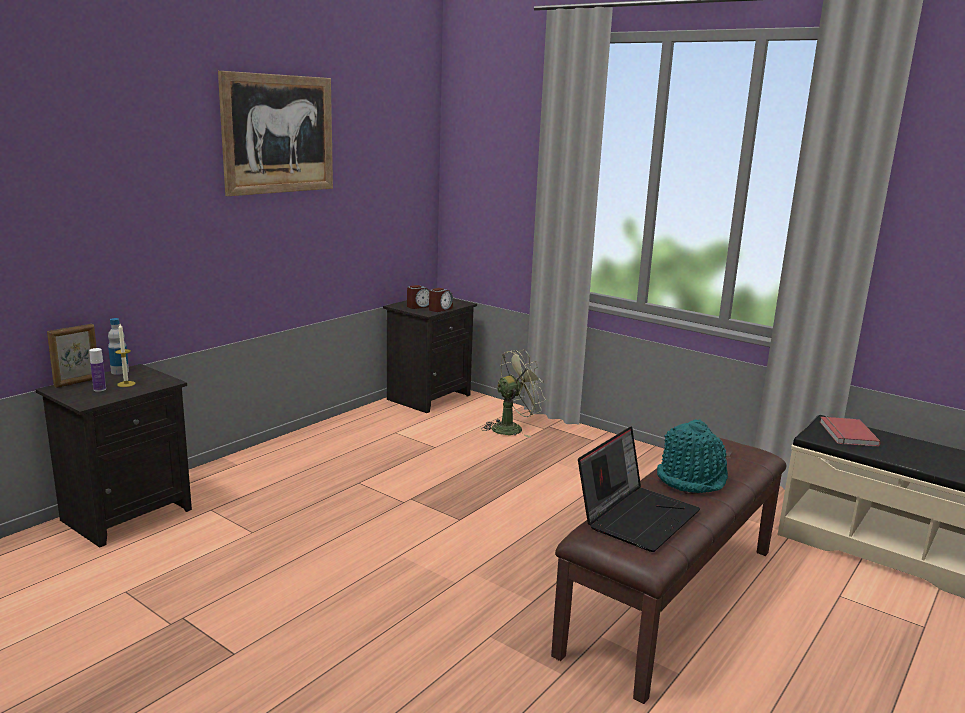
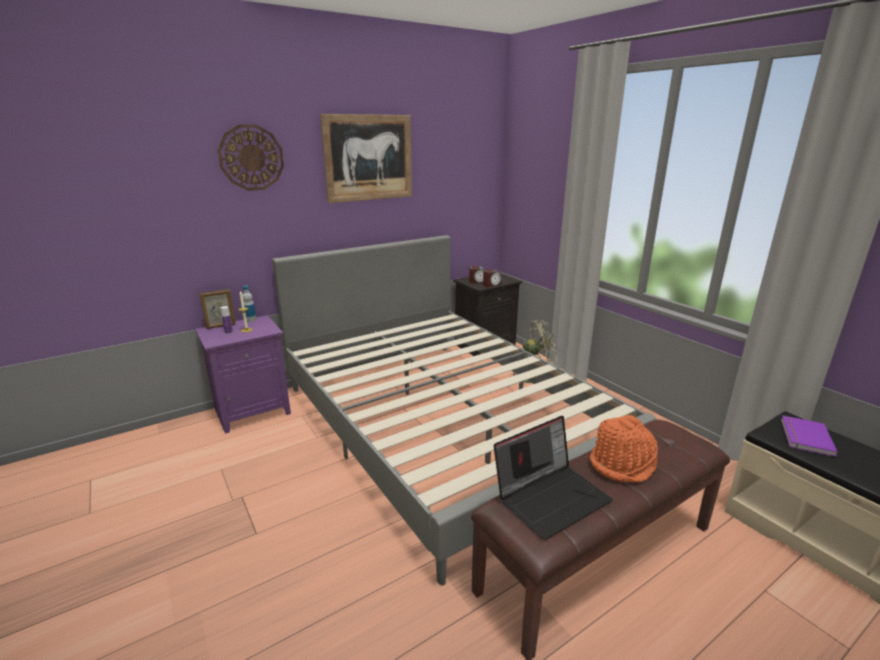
camera: 20 degrees right, 5 degrees up
black nightstand [36,364,192,548] -> purple nightstand [195,315,291,434]
turquoise hat [657,419,728,493] -> orange hat [590,415,658,483]
red book [820,417,881,447] -> purple book [781,415,838,457]
none -> wall clock [217,124,284,191]
none -> grey bed [272,235,657,585]

